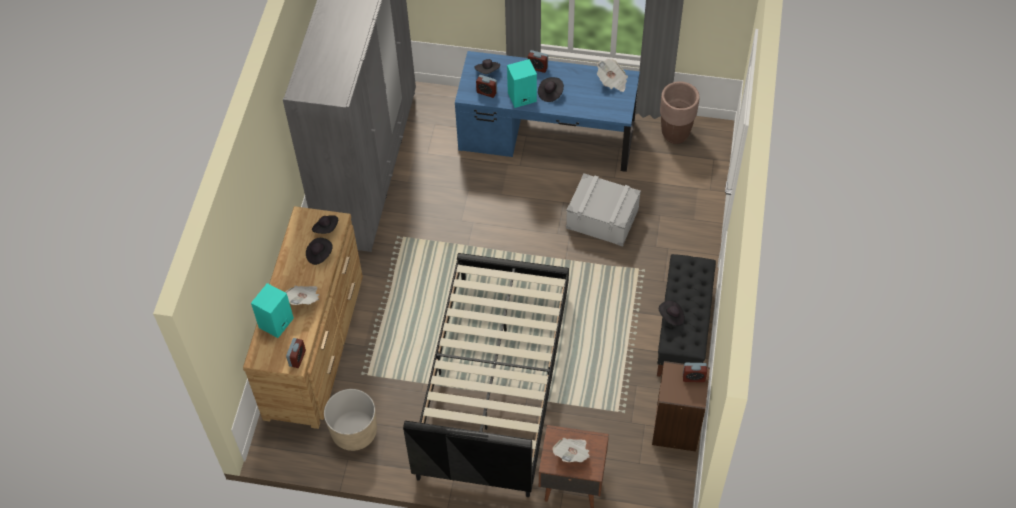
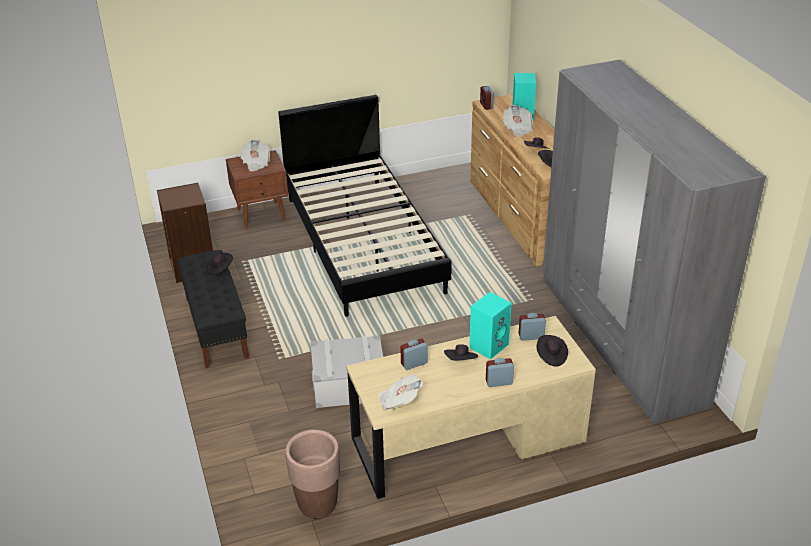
camera: 150 degrees right, 20 degrees down
beige planter [324,389,377,451] -> none
blue desk [455,51,640,172] -> beige desk [346,316,596,499]
alarm clock [683,363,707,382] -> alarm clock moved to [400,338,428,370]

